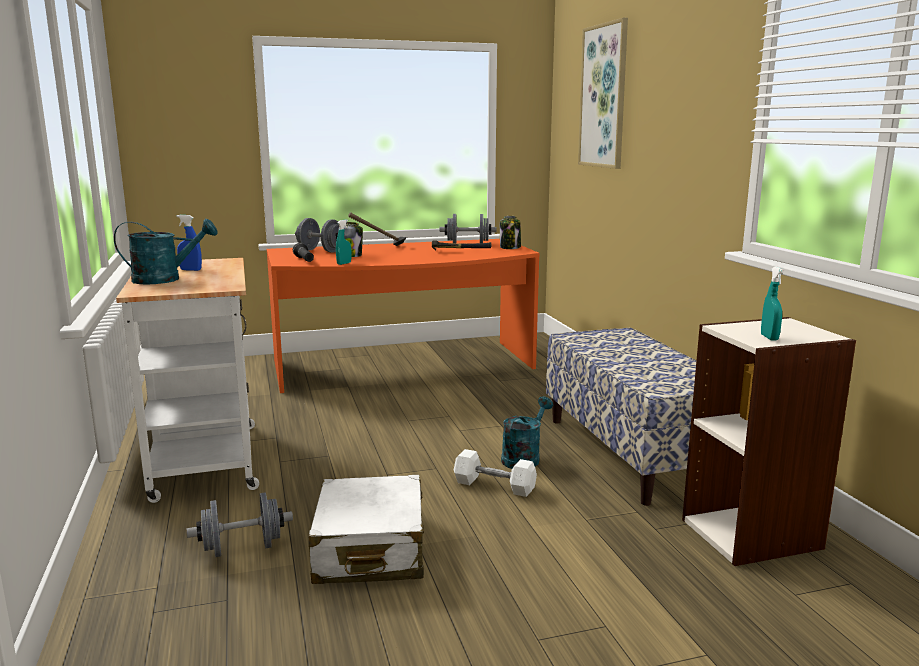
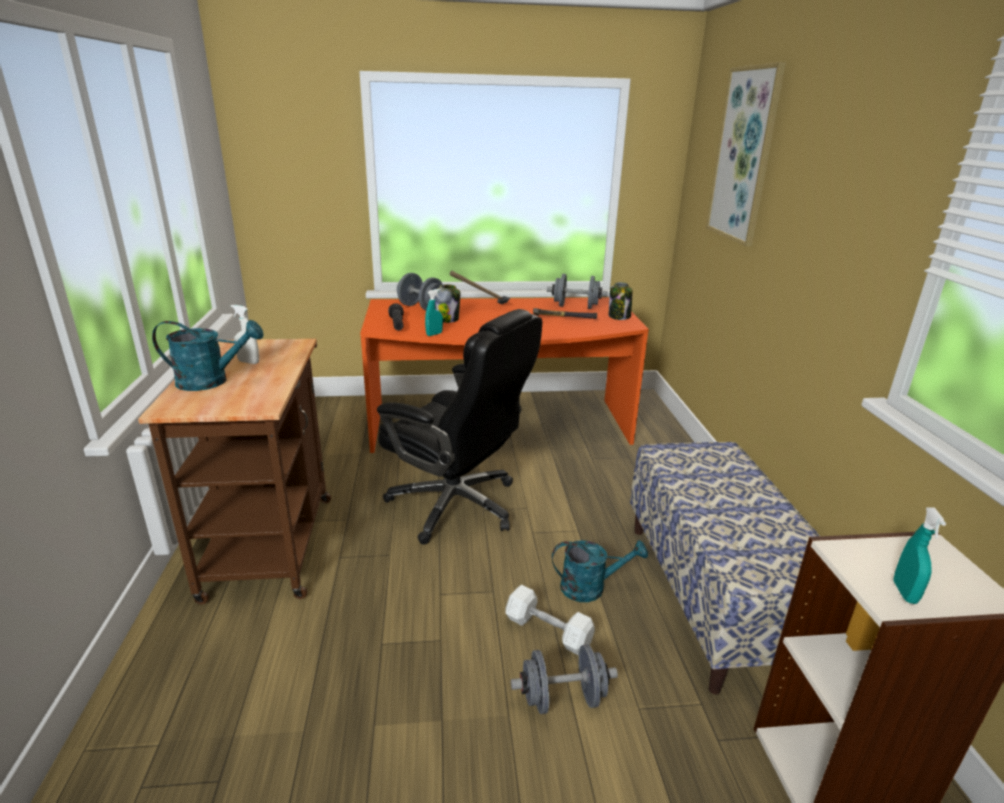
camera: 10 degrees right, 10 degrees up
white cart [116,258,259,503] -> brown cart [138,339,331,604]
blue spray bottle [176,215,202,271] -> white spray bottle [231,305,259,364]
grey dumbbell [187,493,293,557] -> grey dumbbell moved to [511,645,618,714]
white suitcase [308,475,424,584] -> none
turquoise watering can [501,396,553,469] -> turquoise watering can turned 45 degrees clockwise [552,540,648,602]
none -> black office chair [377,309,542,545]

